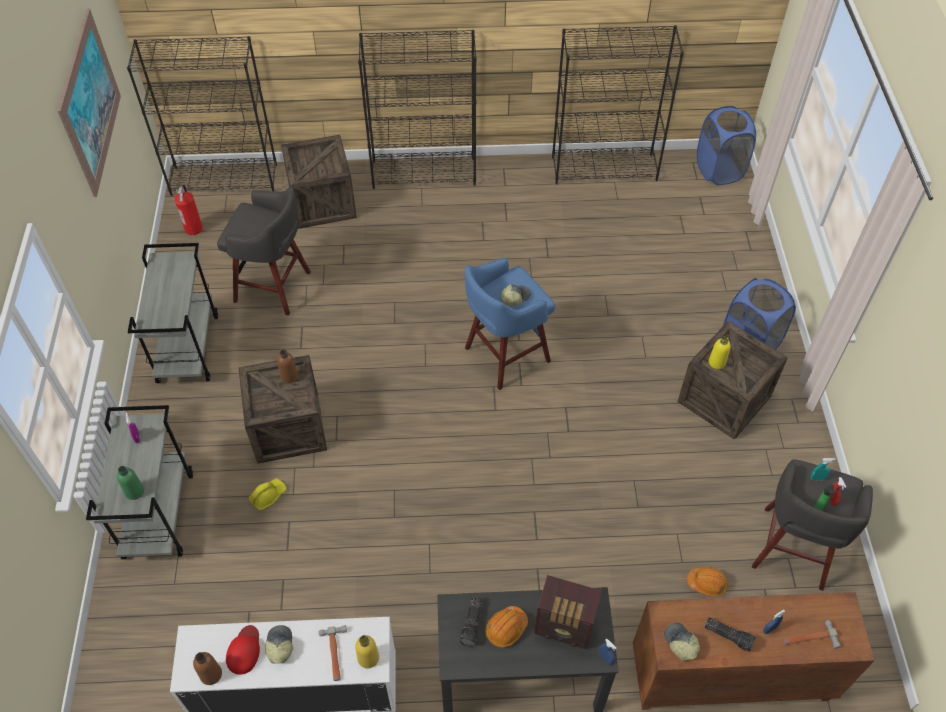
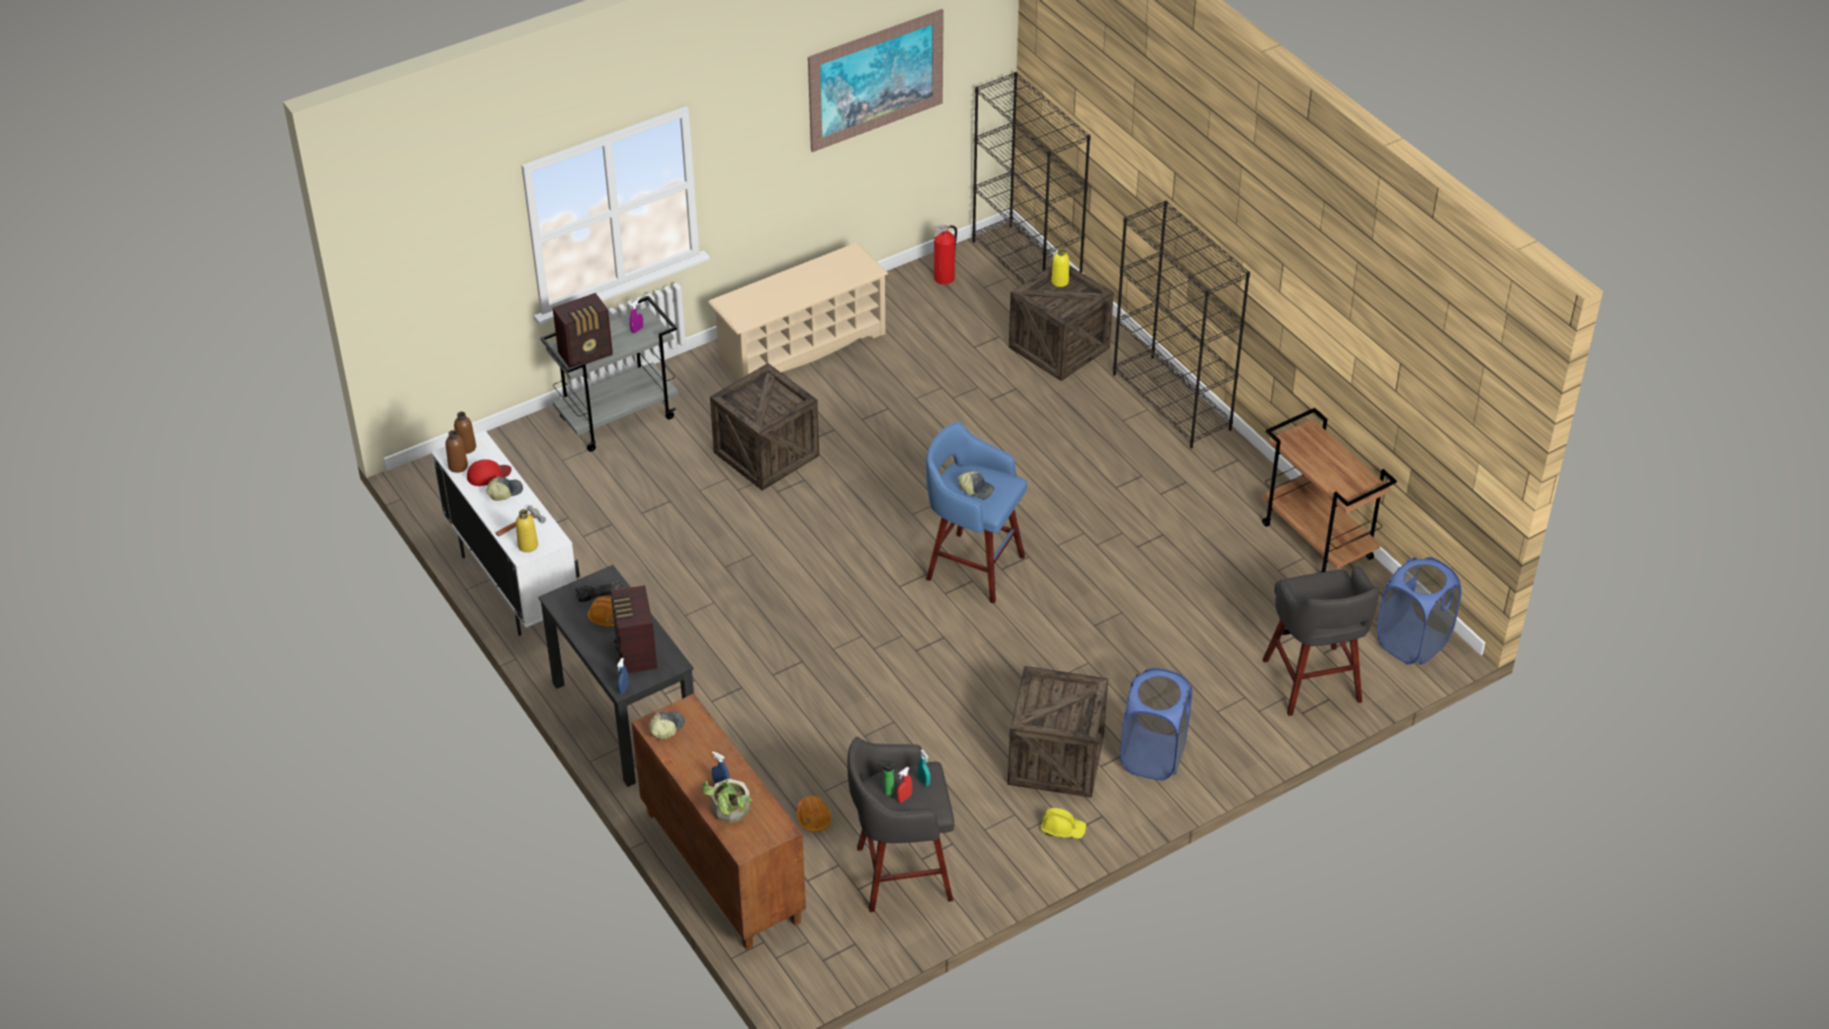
camera: 60 degrees right, 10 degrees down
green bottle [117,466,144,500] -> radio [553,293,613,368]
grey cart [128,243,218,383] -> beige shoe rack [708,243,888,381]
grey stool [217,186,311,316] -> grey stool moved to [1262,566,1379,716]
yellow hard hat [249,479,287,510] -> yellow hard hat moved to [1041,808,1086,839]
brown bottle [277,350,298,383] -> brown bottle moved to [454,412,476,454]
black bookcase [552,25,684,184] -> brown cart [1262,408,1397,572]
flashlight [705,617,756,652] -> none
yellow bottle [709,336,730,369] -> yellow bottle moved to [1051,247,1069,287]
hammer [783,620,841,649] -> potted plant [702,779,753,824]

